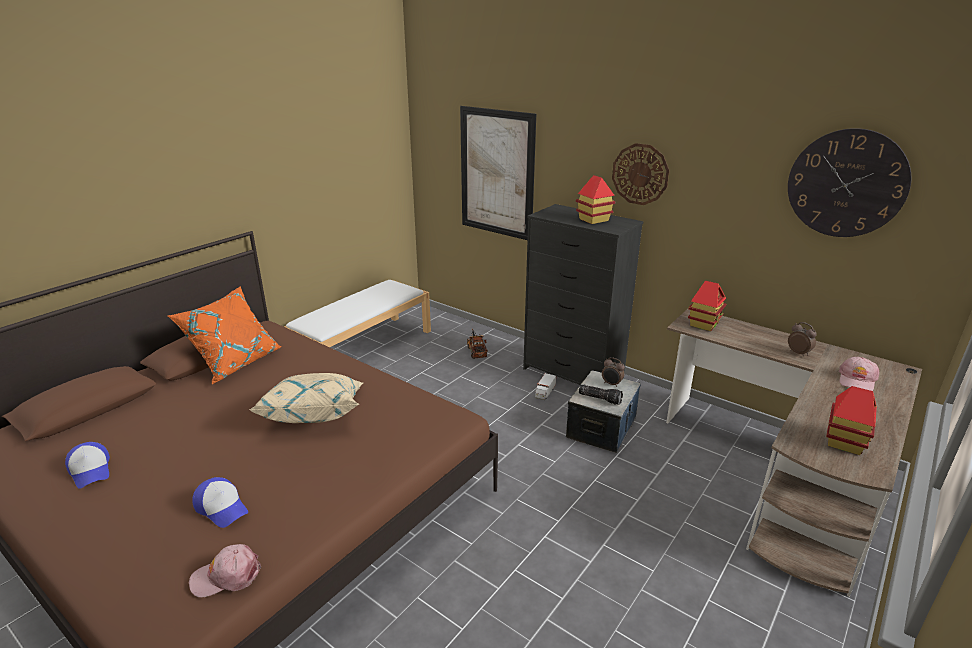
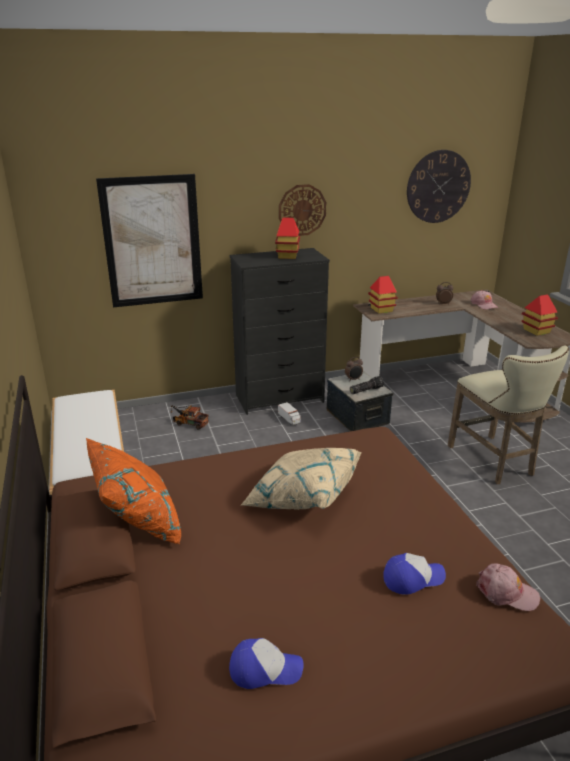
camera: 55 degrees left, 0 degrees up
pink cap [189,544,261,598] -> pink cap turned 90 degrees counterclockwise [476,563,540,611]
none -> beige stool [448,346,569,484]

